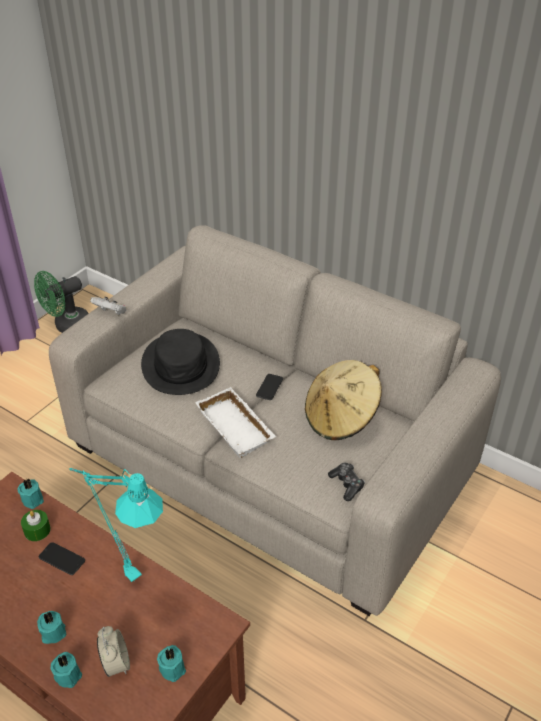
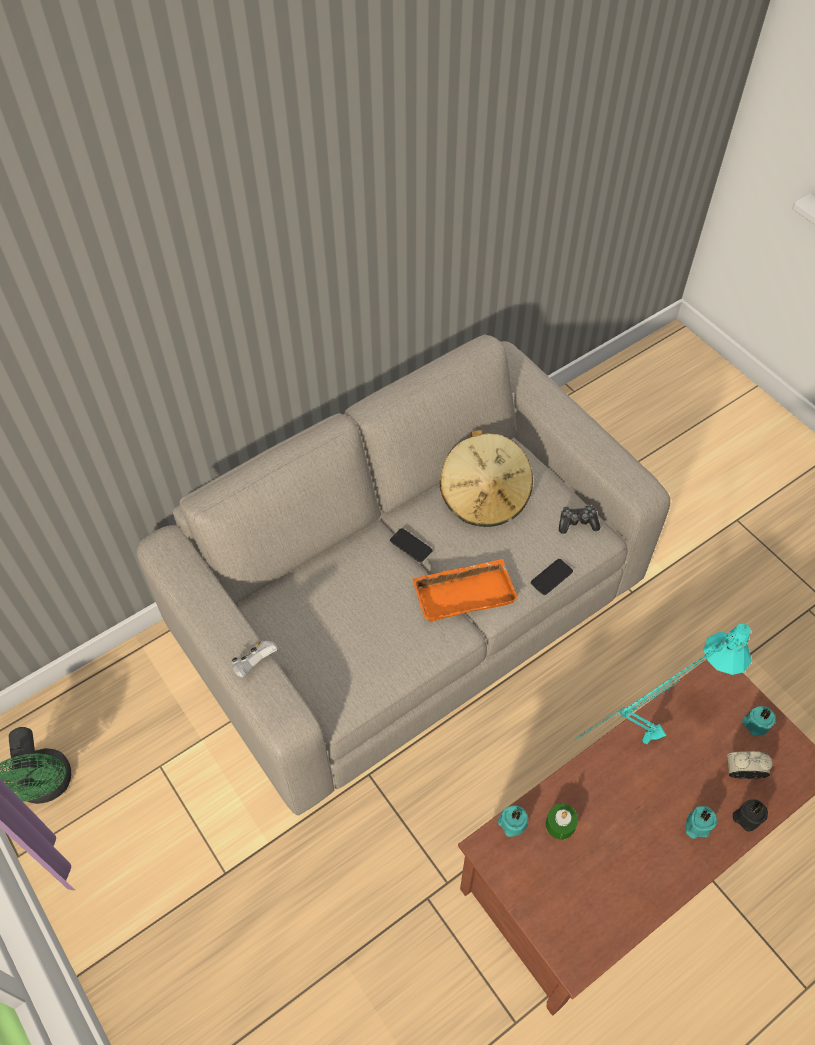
camera: 70 degrees left, 15 degrees up
phone [39,542,85,575] -> phone moved to [531,559,573,595]
turquoise candle [51,652,82,688] -> black candle [733,799,768,831]
black hat [141,329,220,395] -> none
white tray [195,387,276,458] -> orange tray [412,559,518,622]

